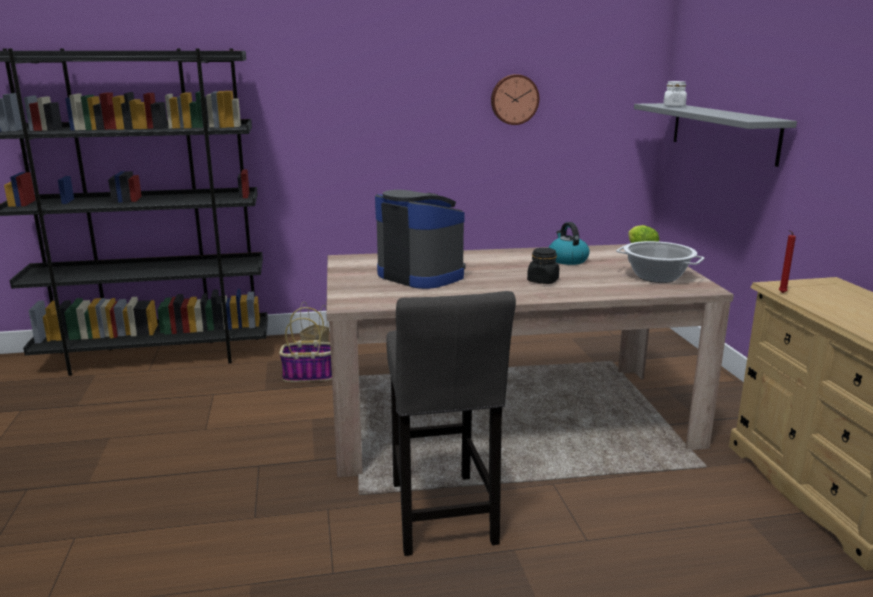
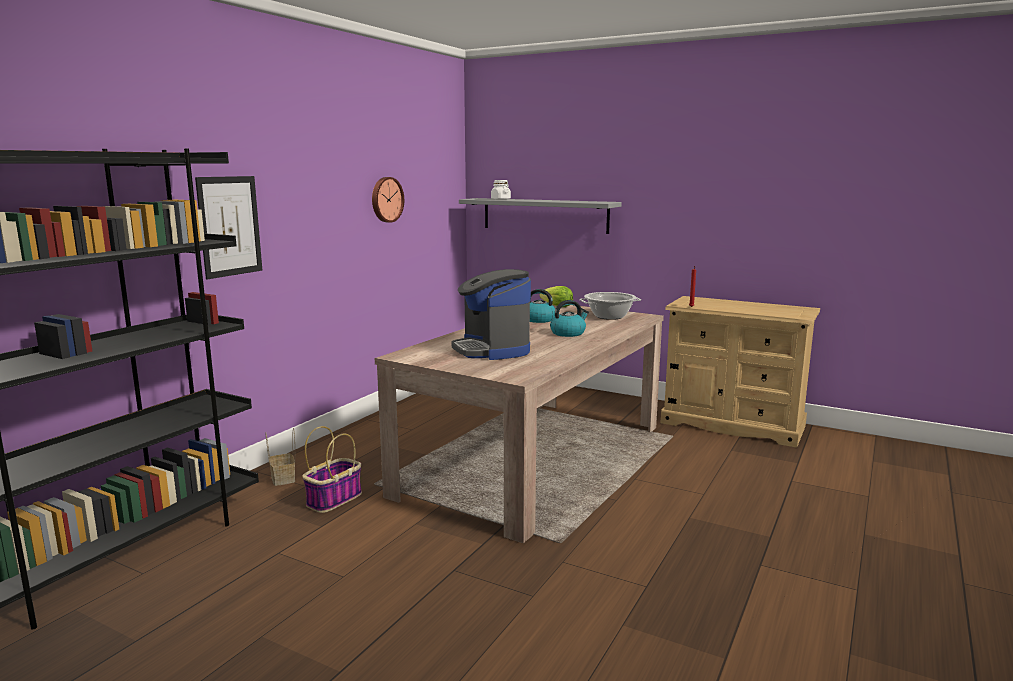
camera: 50 degrees left, 5 degrees down
coffee machine [375,190,466,289] -> coffee machine turned 105 degrees counterclockwise [451,269,531,360]
grey stool [386,291,516,556] -> none
black jar [527,248,559,284] -> kettle [550,300,589,337]
none -> picture [195,176,262,280]

